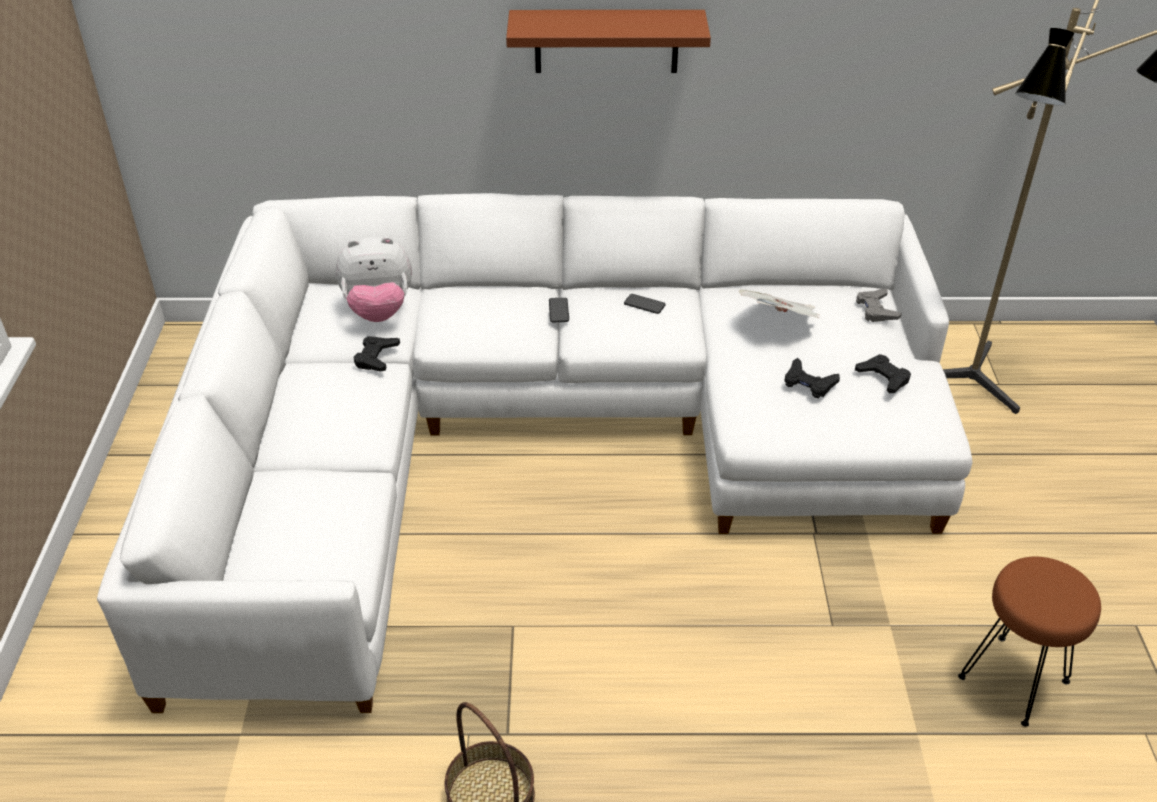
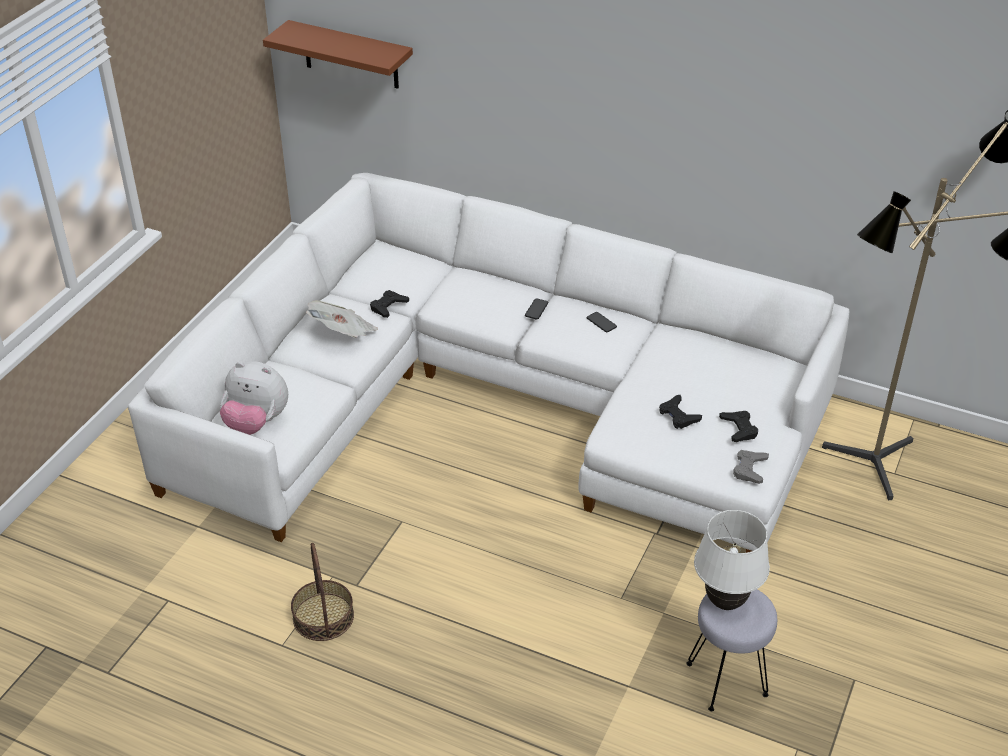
camera: 25 degrees right, 0 degrees up
plush toy [336,236,412,322] -> plush toy moved to [220,361,288,435]
brown shelf [506,10,711,73] -> brown shelf moved to [263,20,413,89]
newspaper [739,289,820,318] -> newspaper moved to [306,300,378,337]
grey game controller [856,289,902,322] -> grey game controller moved to [733,450,769,484]
brown stool [958,557,1101,727] -> grey stool [686,589,777,711]
none -> white table lamp [694,510,770,610]

